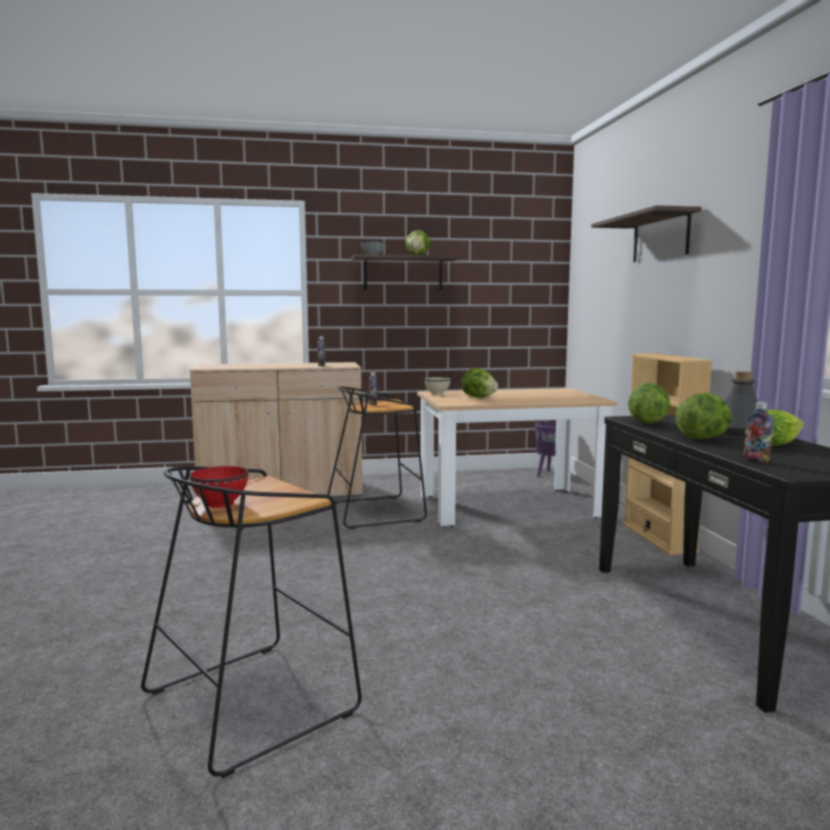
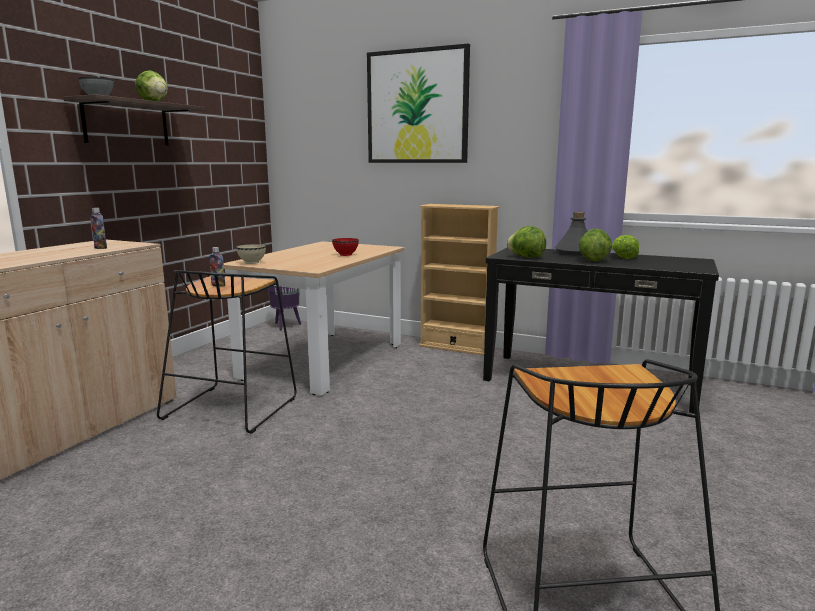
camera: 55 degrees left, 5 degrees up
red bowl [190,466,248,508] -> red bowl moved to [332,238,359,256]
lettuce [461,368,498,397] -> none
shelf [591,205,701,262] -> picture [367,44,470,163]
bottle [744,402,774,463] -> none

